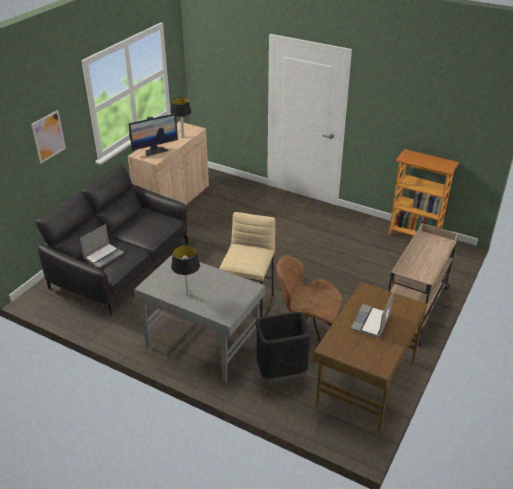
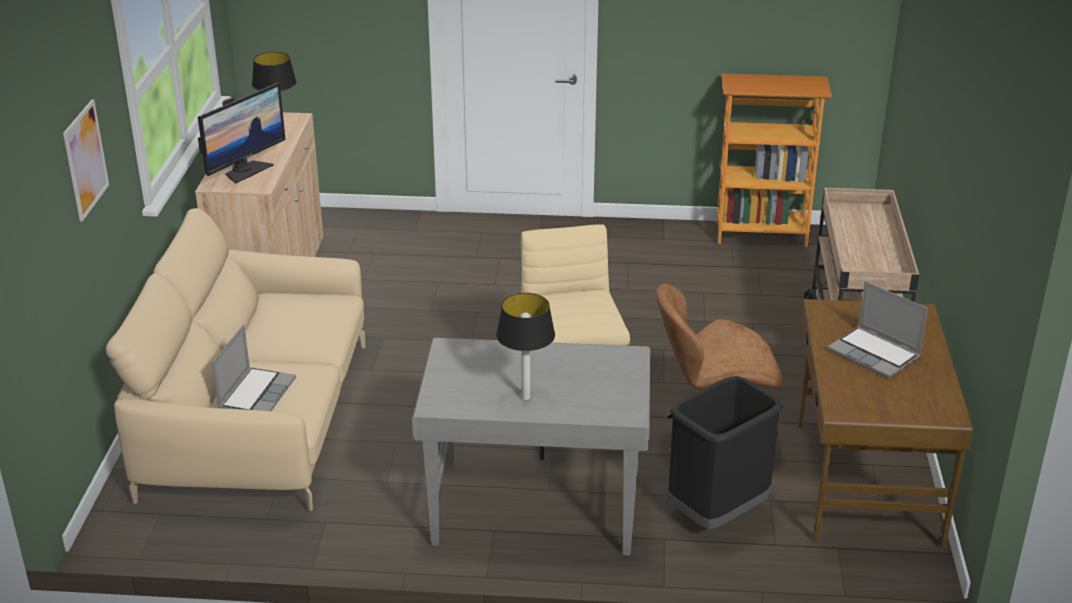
camera: 25 degrees left, 5 degrees down
black sofa [36,164,188,315] -> beige sofa [106,208,365,511]
laptop [351,290,394,338] -> laptop turned 45 degrees counterclockwise [828,281,928,378]

